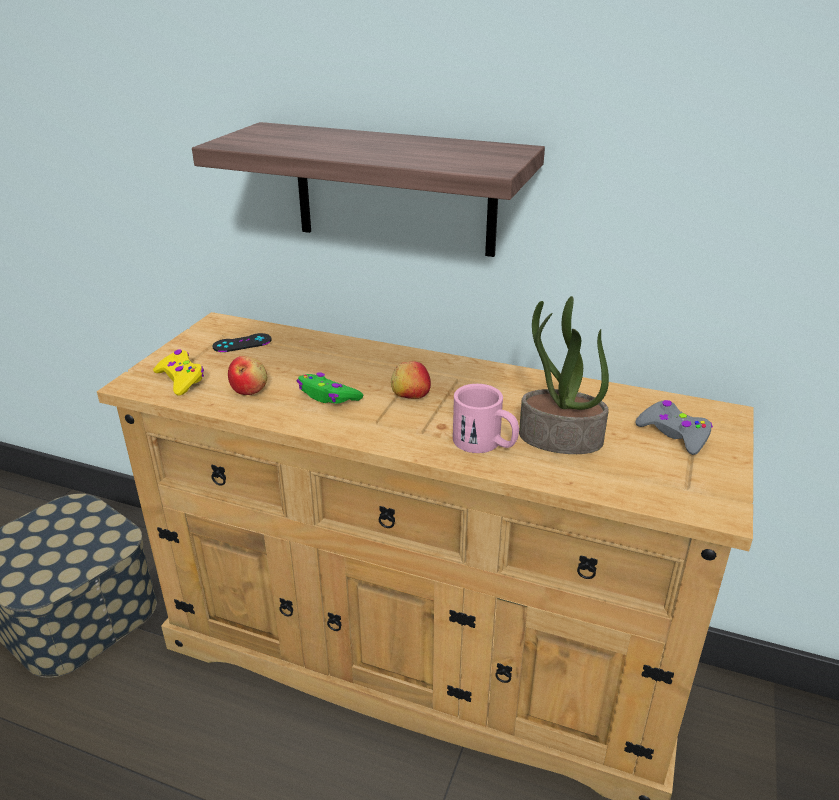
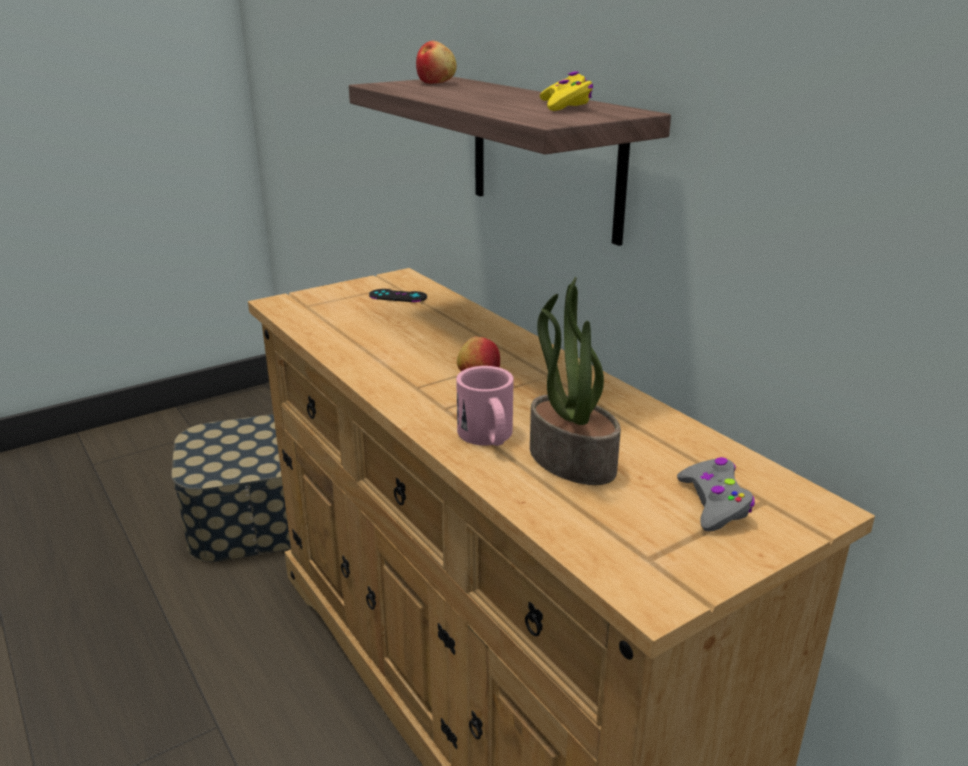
camera: 35 degrees right, 5 degrees down
yellow game controller [153,349,204,396] -> yellow game controller moved to [539,71,593,111]
apple [228,356,267,395] -> apple moved to [416,41,457,84]
green game controller [297,372,363,404] -> none

